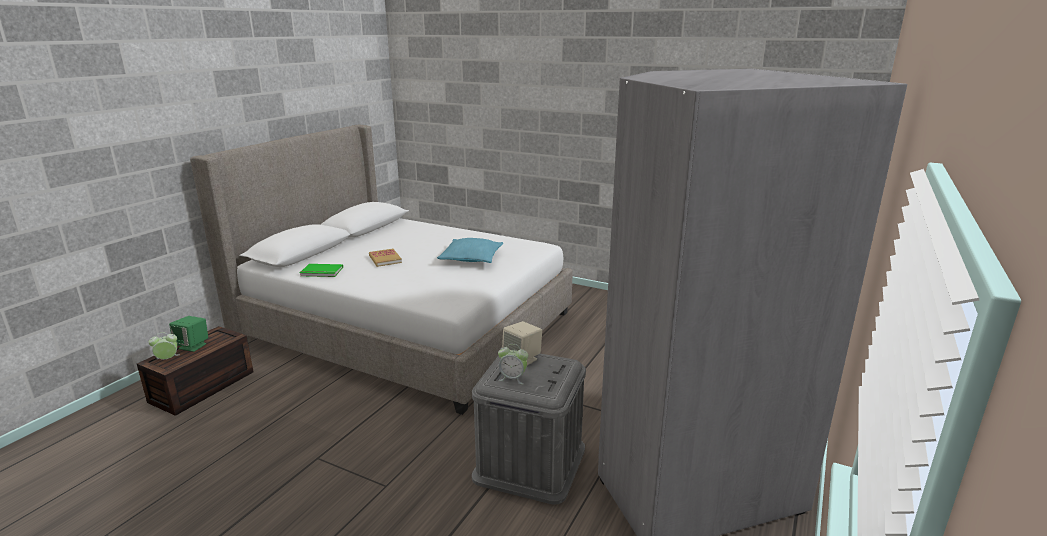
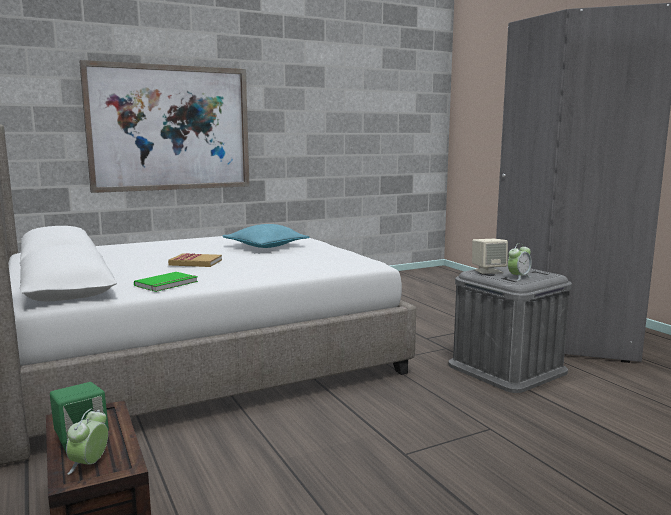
camera: 55 degrees left, 10 degrees down
none -> picture [79,60,249,193]

